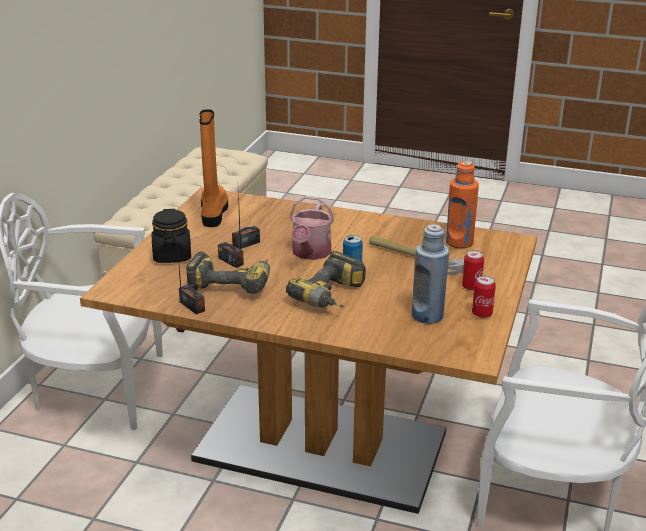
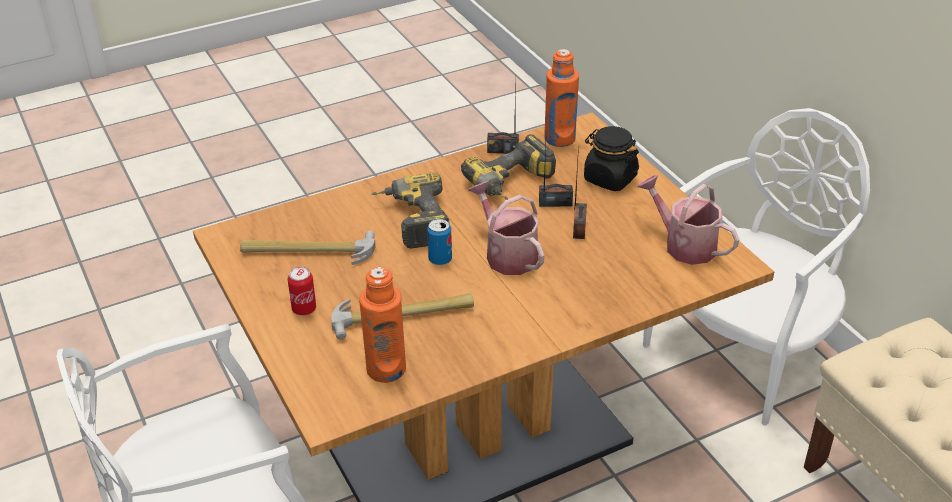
camera: 135 degrees right, 10 degrees up
orange boot [200,109,228,227] -> watering can [637,175,740,265]
blue bottle [412,224,449,324] -> hammer [240,231,376,265]
can [472,276,496,318] -> none
none -> orange bottle [544,49,579,147]

